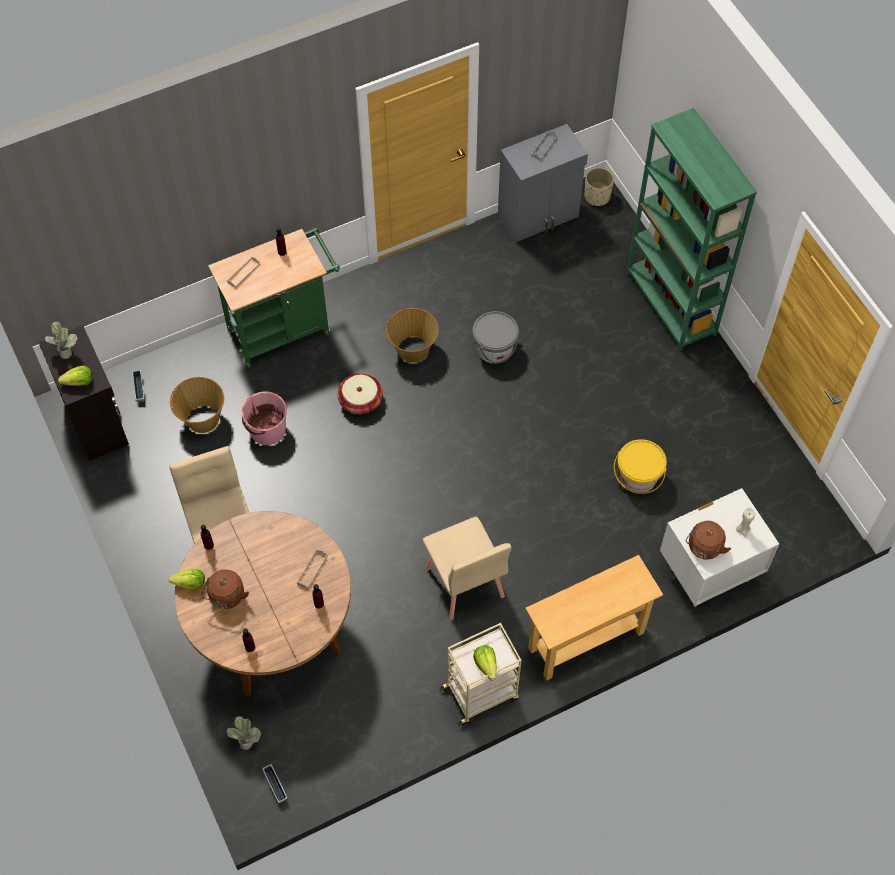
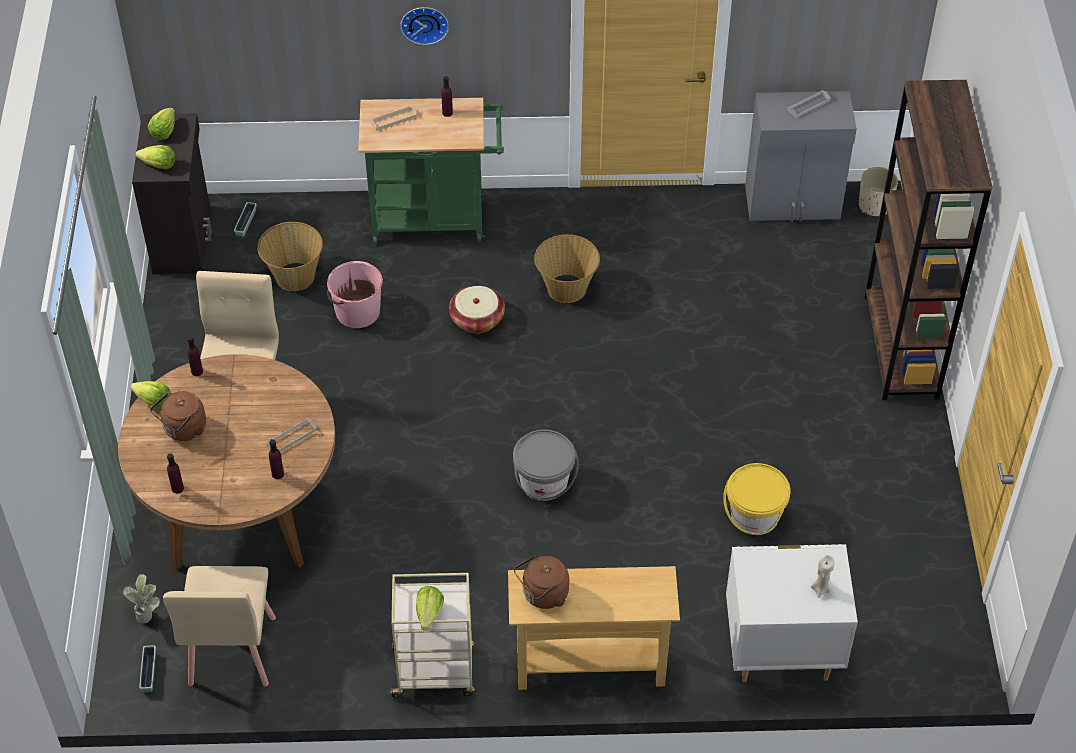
camera: 25 degrees right, 10 degrees down
potted plant [45,322,78,359] -> lettuce [148,108,175,140]
beige chair [423,517,512,620] -> beige chair moved to [163,566,276,687]
grey bucket [472,311,519,364] -> grey bucket moved to [513,430,579,501]
green bookcase [626,108,757,352] -> brown bookcase [864,80,993,401]
brown kettle [686,521,731,560] -> brown kettle moved to [514,555,569,609]
none -> wall clock [400,7,449,45]

